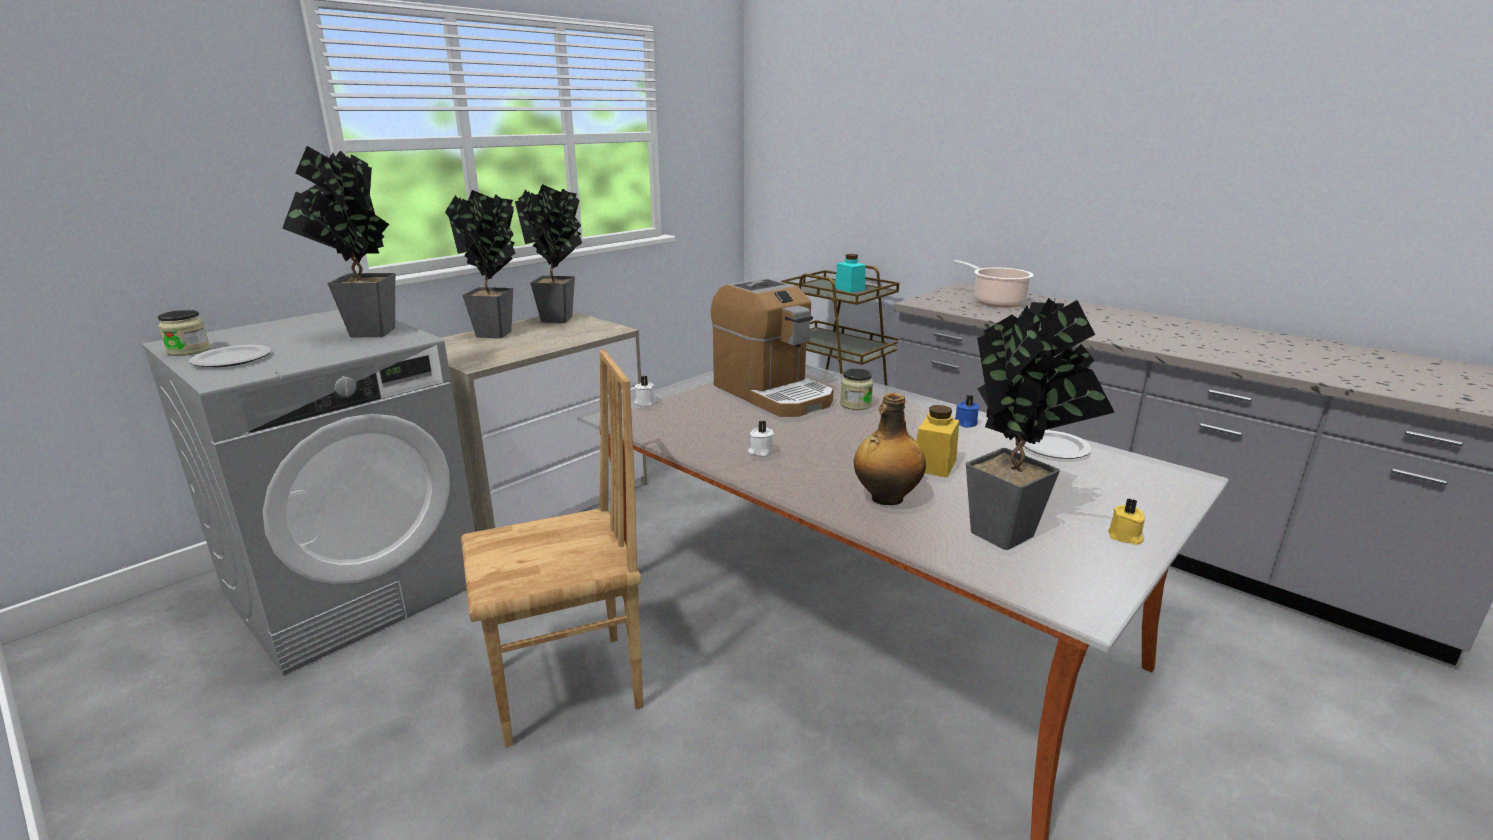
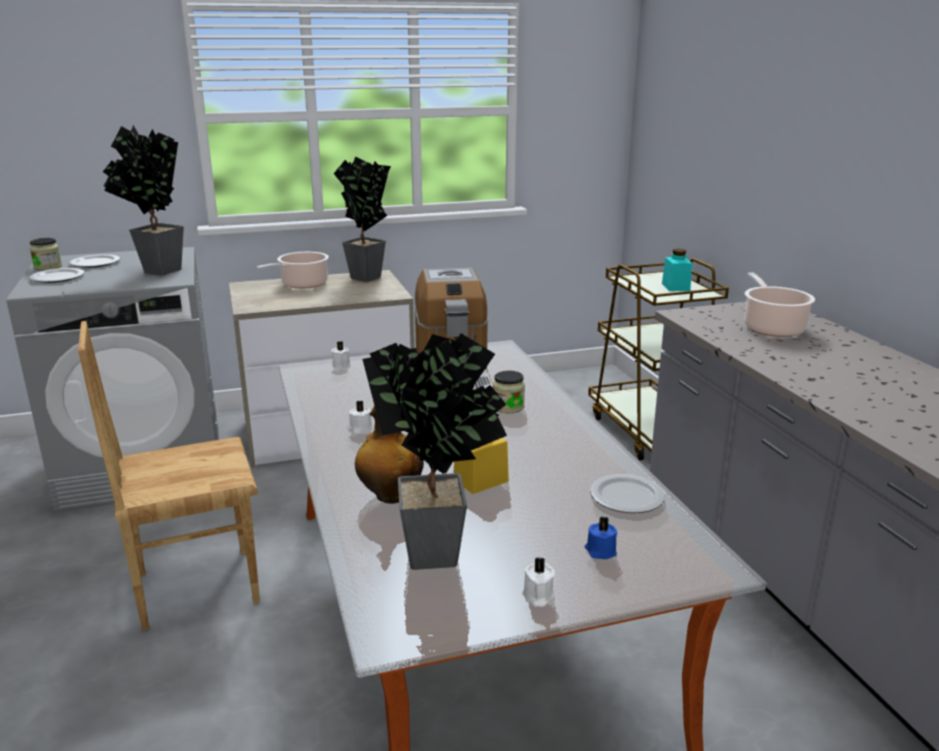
camera: 30 degrees right, 0 degrees up
potted plant [445,190,515,338] -> cooking pot [256,252,329,289]
brown chair [461,350,643,747] -> brown chair turned 150 degrees clockwise [78,321,260,631]
blue candle [955,395,980,427] -> blue candle moved to [584,516,617,559]
yellow candle [1108,498,1145,545] -> white candle [522,557,555,607]
none -> plate [69,254,120,268]

